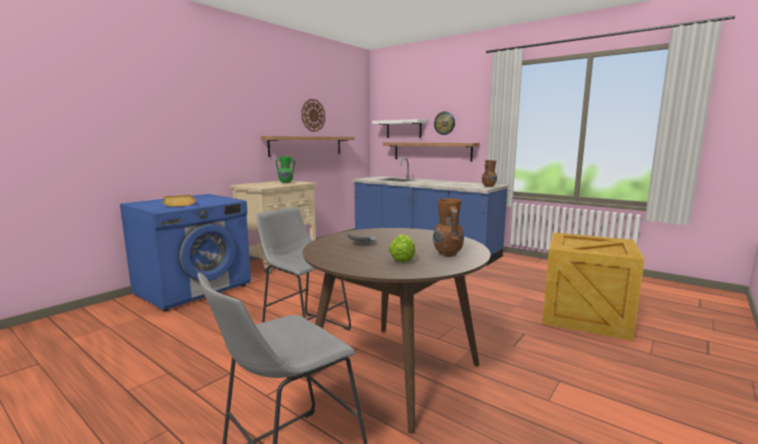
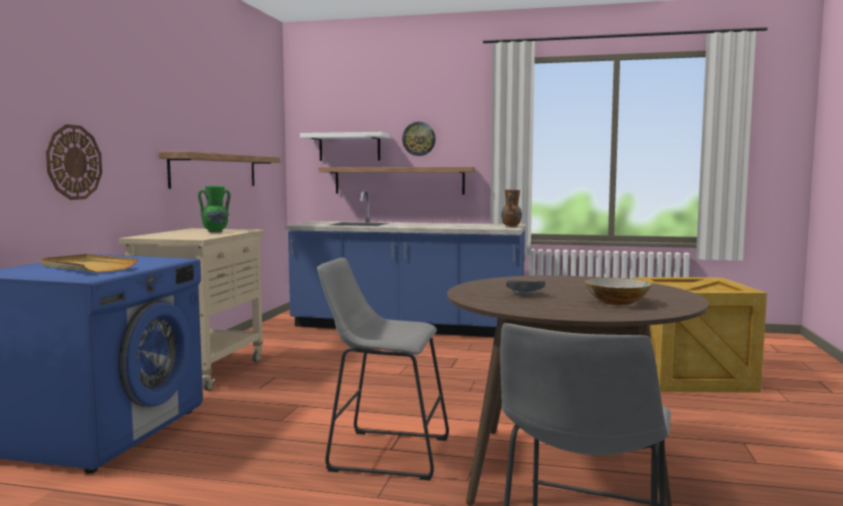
camera: 25 degrees left, 5 degrees down
wall clock [302,99,325,132] -> wall clock moved to [46,124,102,200]
lettuce [389,234,415,263] -> bowl [585,278,652,305]
brown vase [433,198,464,257] -> none

